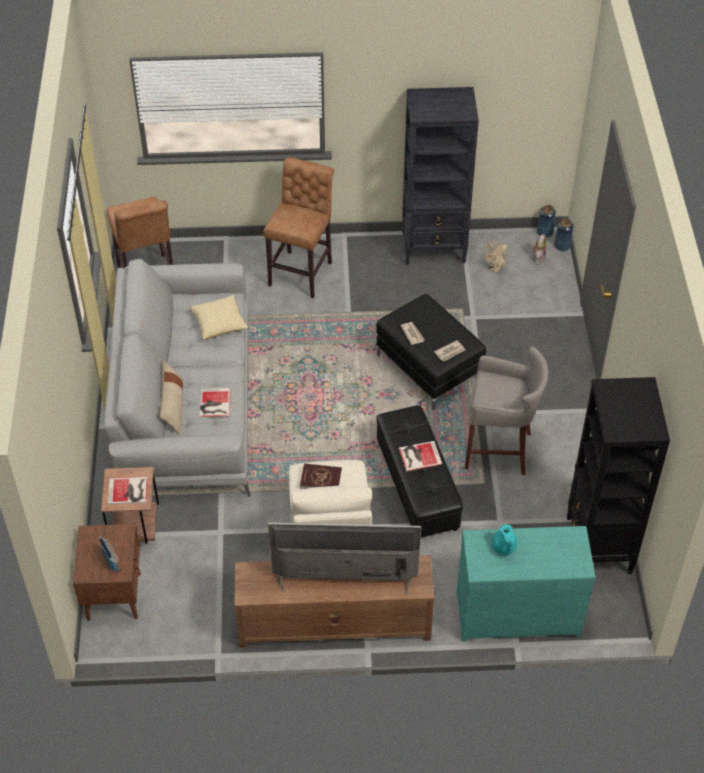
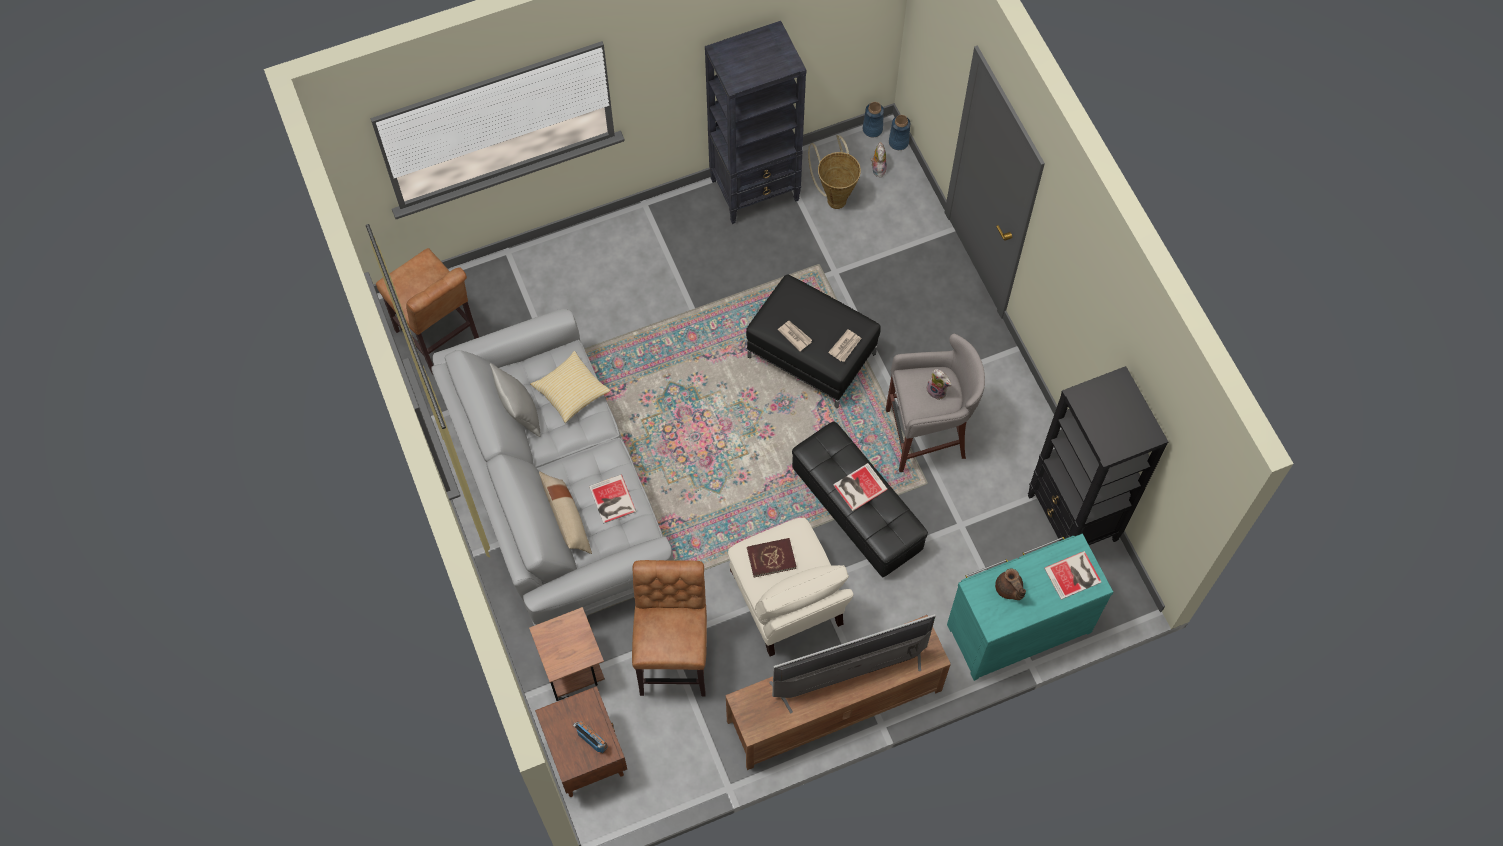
camera: 20 degrees left, 15 degrees up
book [108,476,148,504] -> book moved to [1044,551,1101,600]
brown stool [264,157,334,298] -> brown stool moved to [632,560,707,696]
beige fan [483,240,507,273] -> basket [808,135,861,209]
turquoise teapot [492,524,517,555] -> brown teapot [995,568,1026,600]
none -> grey pillow [490,363,541,437]
none -> plush toy [926,369,952,400]

